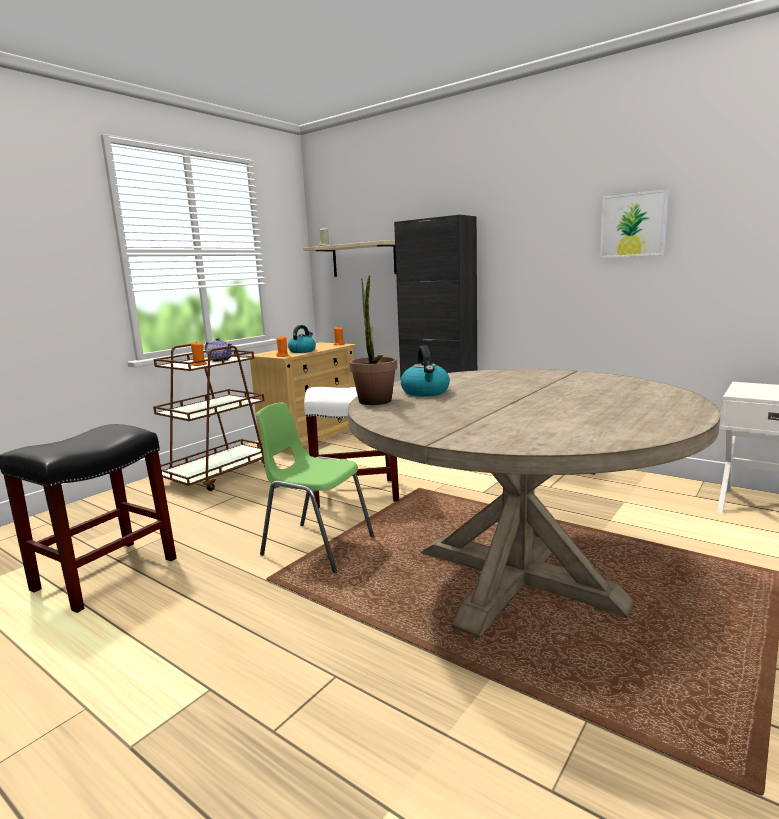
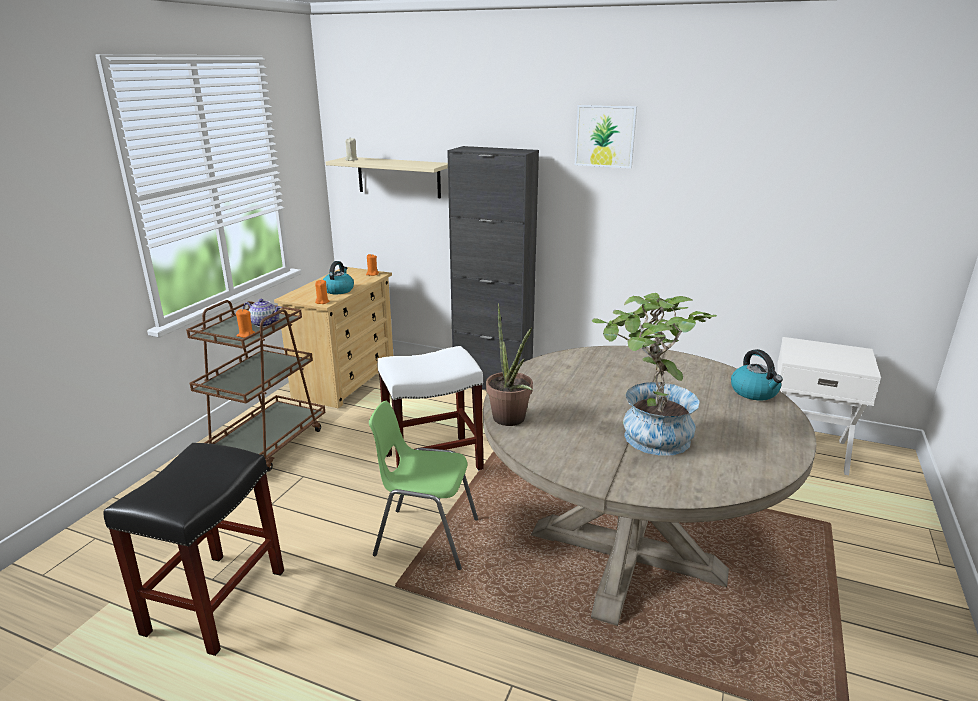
camera: 15 degrees left, 10 degrees up
kettle [401,346,450,396] -> kettle moved to [731,349,783,400]
picture [600,189,669,258] -> picture moved to [575,105,637,168]
none -> potted plant [592,293,717,456]

